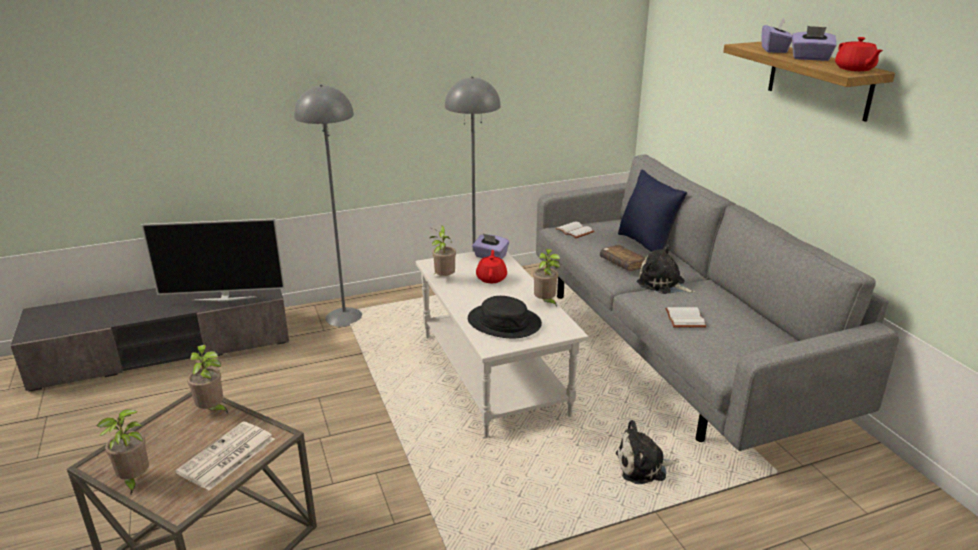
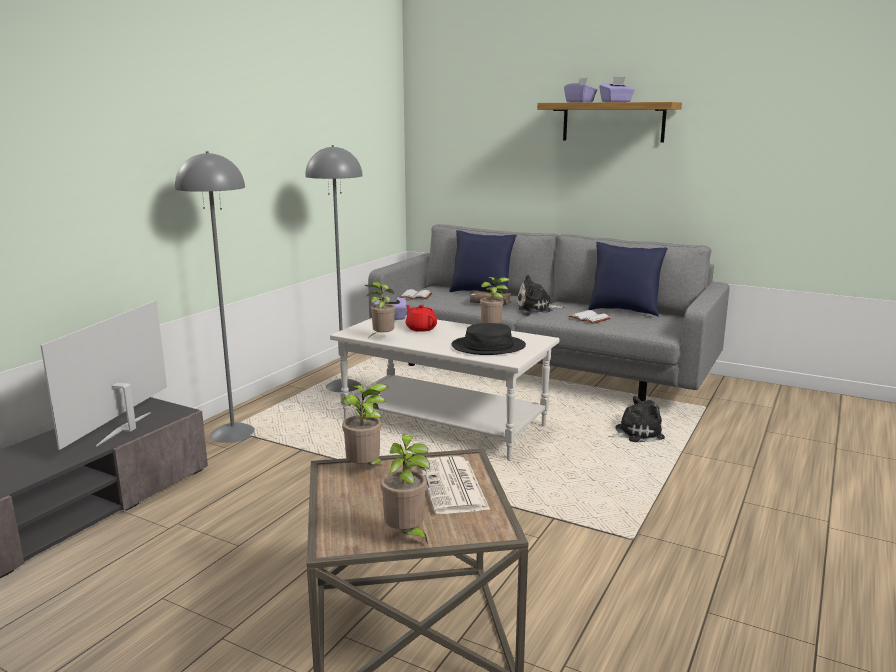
camera: 40 degrees left, 10 degrees down
television [141,219,285,302] -> television turned 150 degrees clockwise [40,300,167,450]
plush toy [616,420,679,484] -> plush toy turned 150 degrees counterclockwise [608,396,665,442]
red teapot [835,37,883,71] -> none
none -> blue pillow [588,242,668,317]

